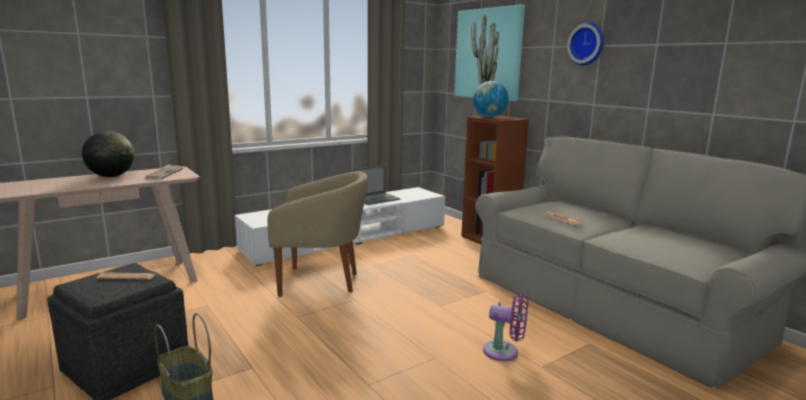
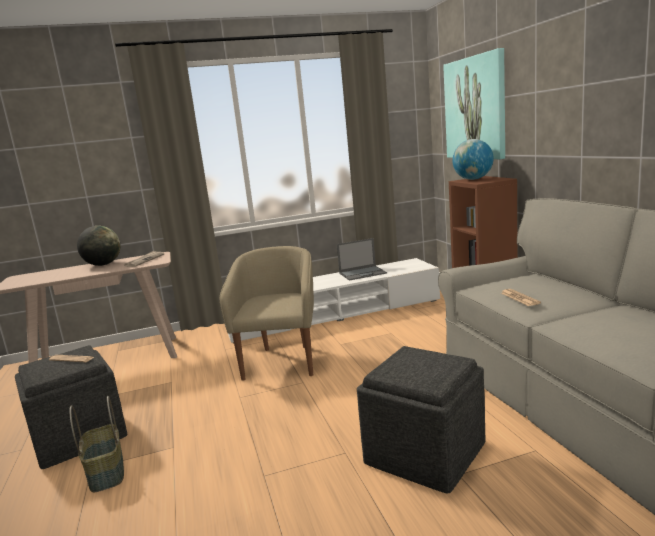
camera: 20 degrees right, 0 degrees up
beige armchair [267,171,368,297] -> beige armchair turned 105 degrees counterclockwise [220,246,314,381]
purple fan [483,293,528,361] -> grey ottoman [357,346,485,493]
wall clock [567,22,604,65] -> none

